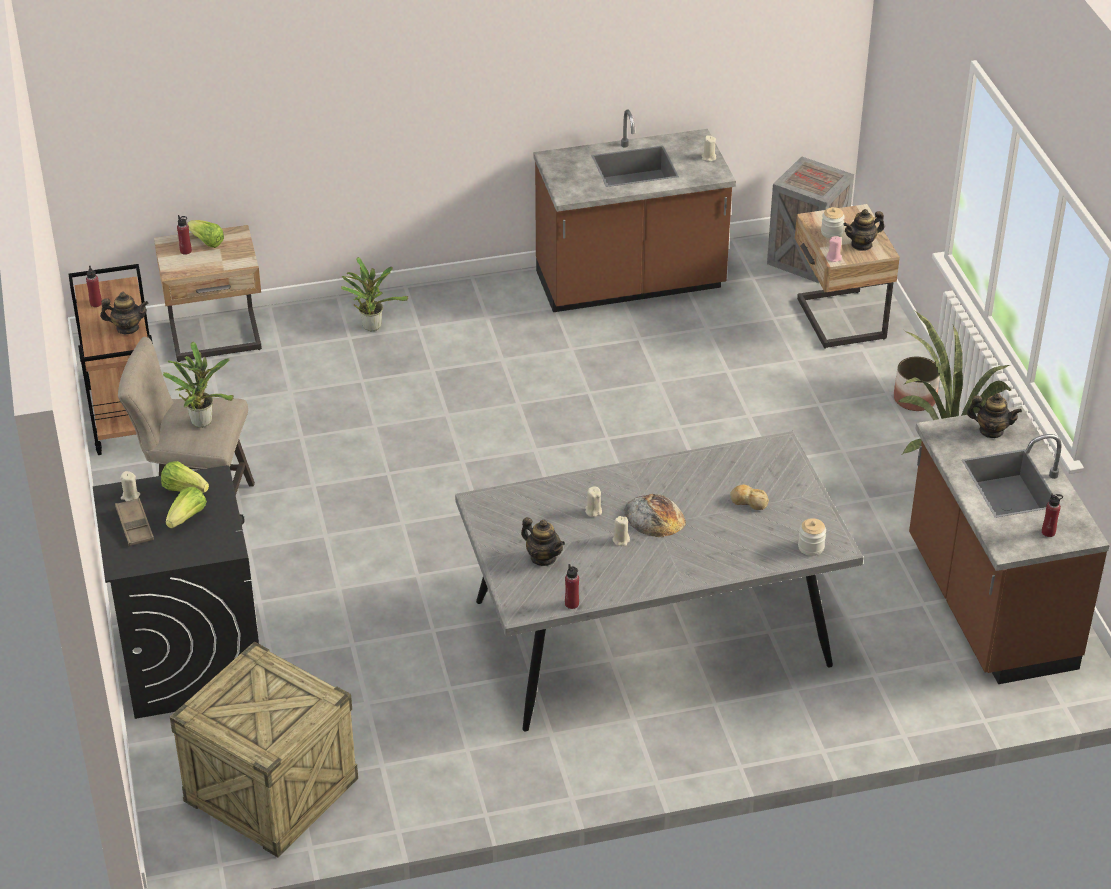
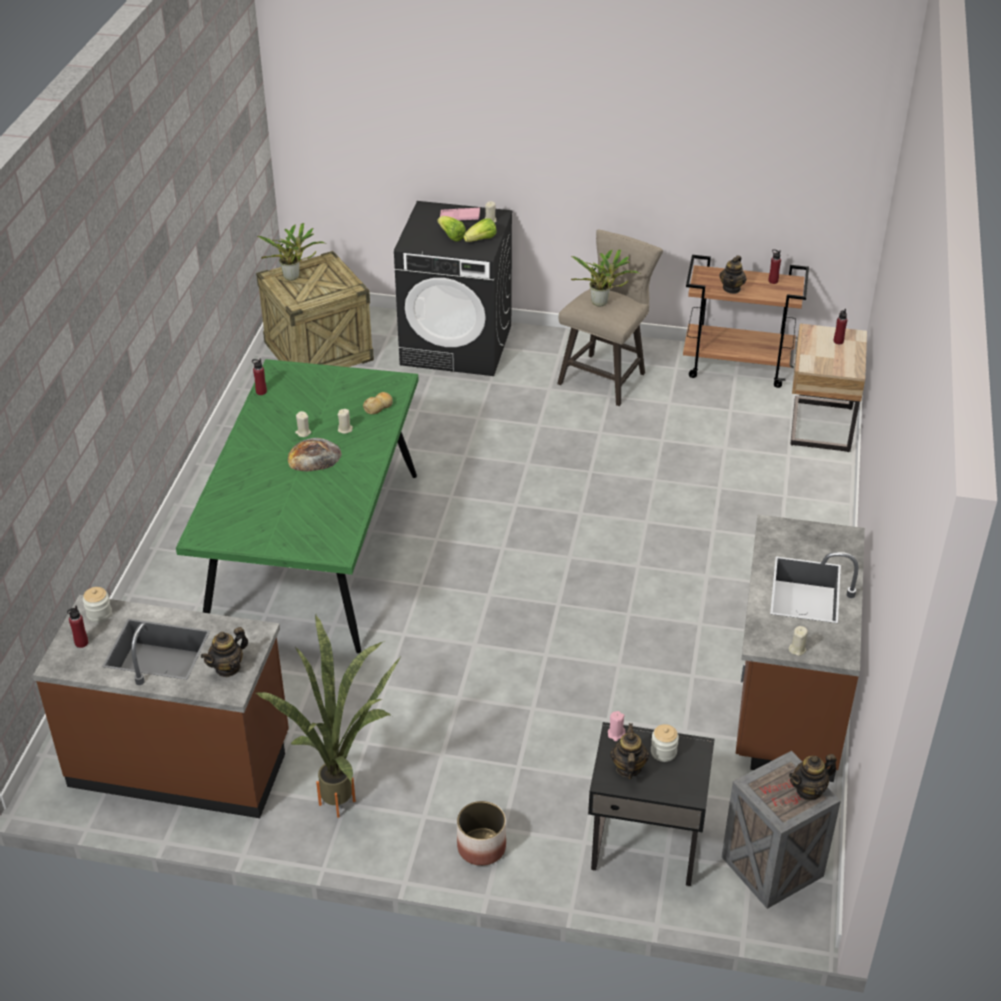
camera: 115 degrees right, 0 degrees up
brown tray [115,498,154,546] -> pink tray [440,208,480,220]
lettuce [187,220,224,248] -> none
potted plant [341,257,408,331] -> potted plant moved to [257,223,327,281]
grey dining table [455,431,863,732] -> green dining table [176,359,419,653]
teapot [521,517,565,566] -> teapot moved to [789,754,836,801]
bread [730,484,769,510] -> bread moved to [363,392,393,414]
beige nightstand [795,204,900,349] -> black nightstand [588,722,715,886]
jar [798,518,826,556] -> jar moved to [83,587,112,623]

